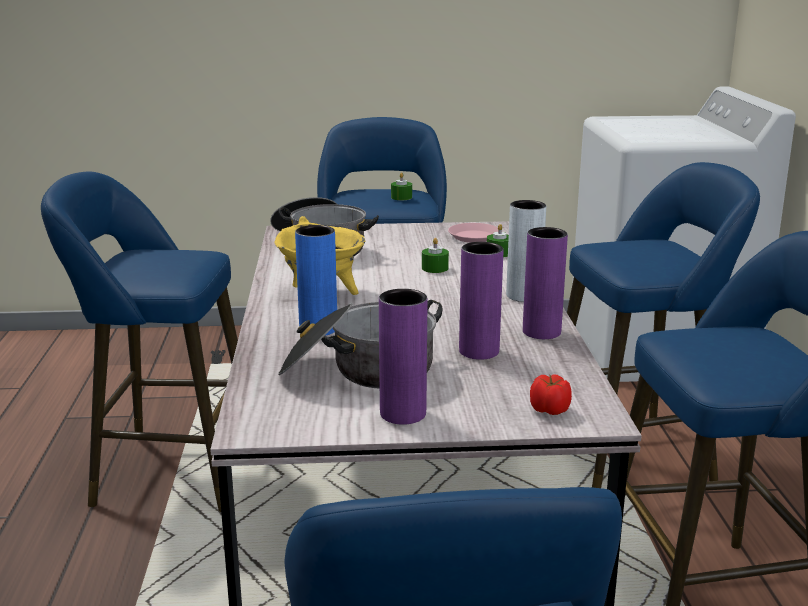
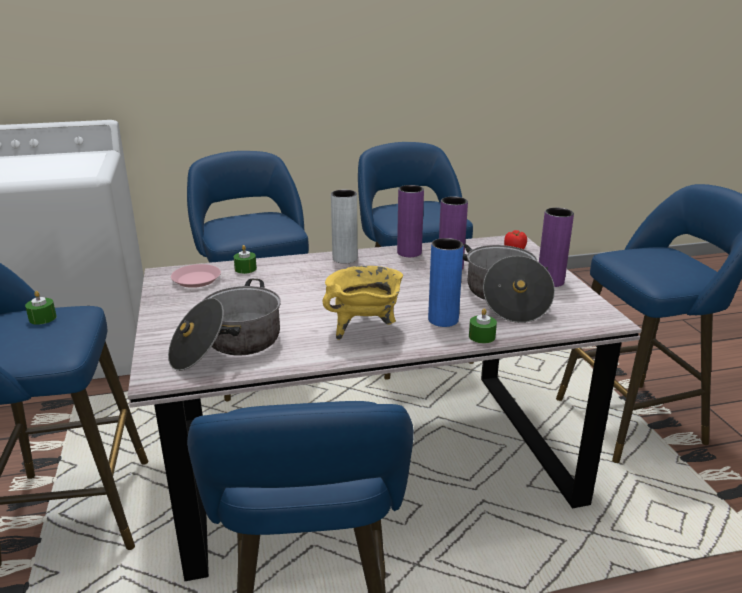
camera: 100 degrees left, 5 degrees up
green candle [422,238,449,273] -> green candle moved to [469,308,497,343]

